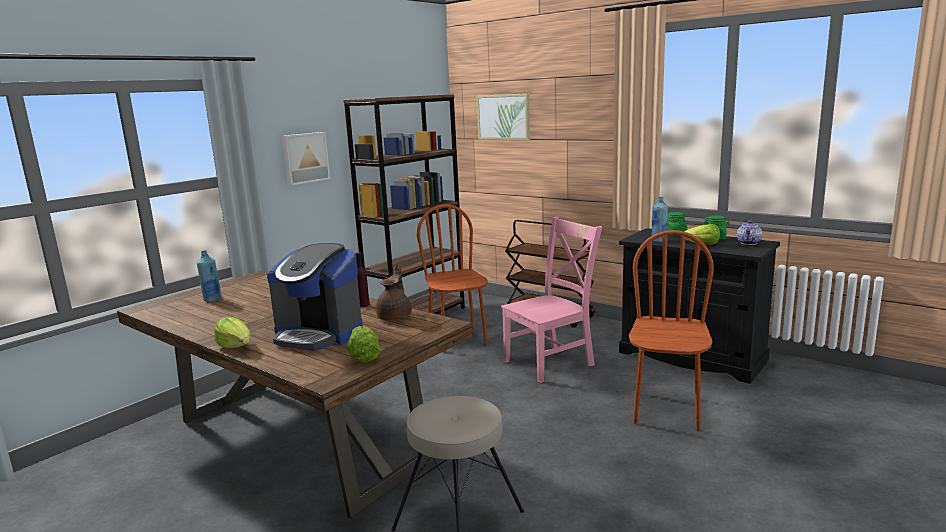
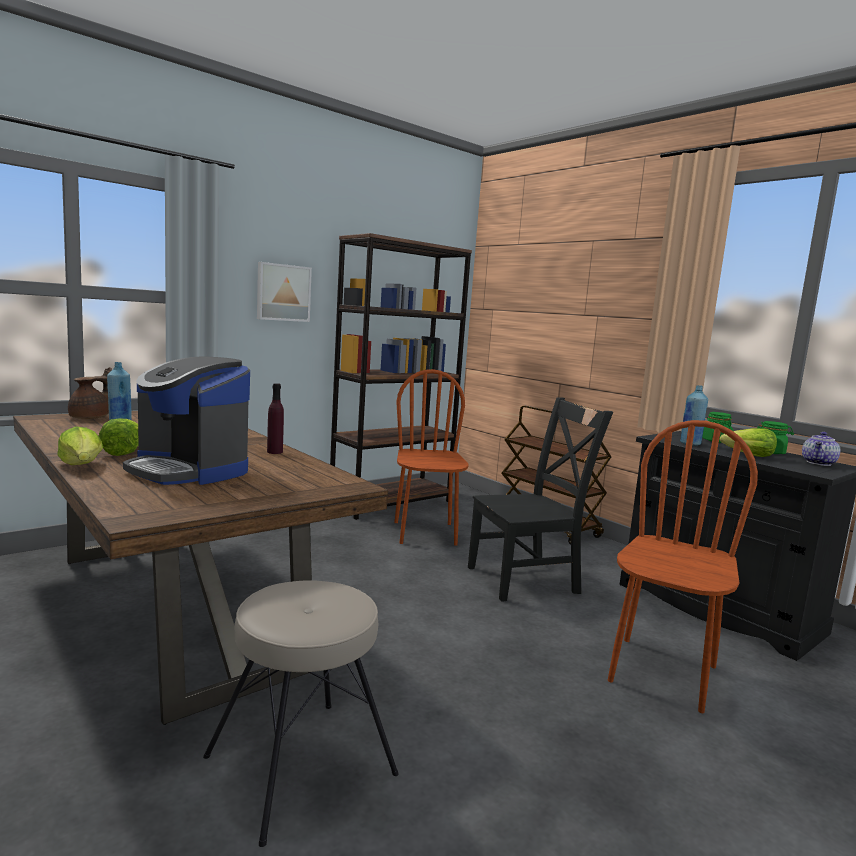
camera: 10 degrees right, 5 degrees down
lettuce [347,326,380,363] -> lettuce moved to [99,418,139,456]
brown teapot [376,264,412,320] -> brown teapot moved to [68,367,112,419]
picture [477,93,530,140] -> none
pink chair [501,217,602,383] -> black chair [468,397,613,602]

